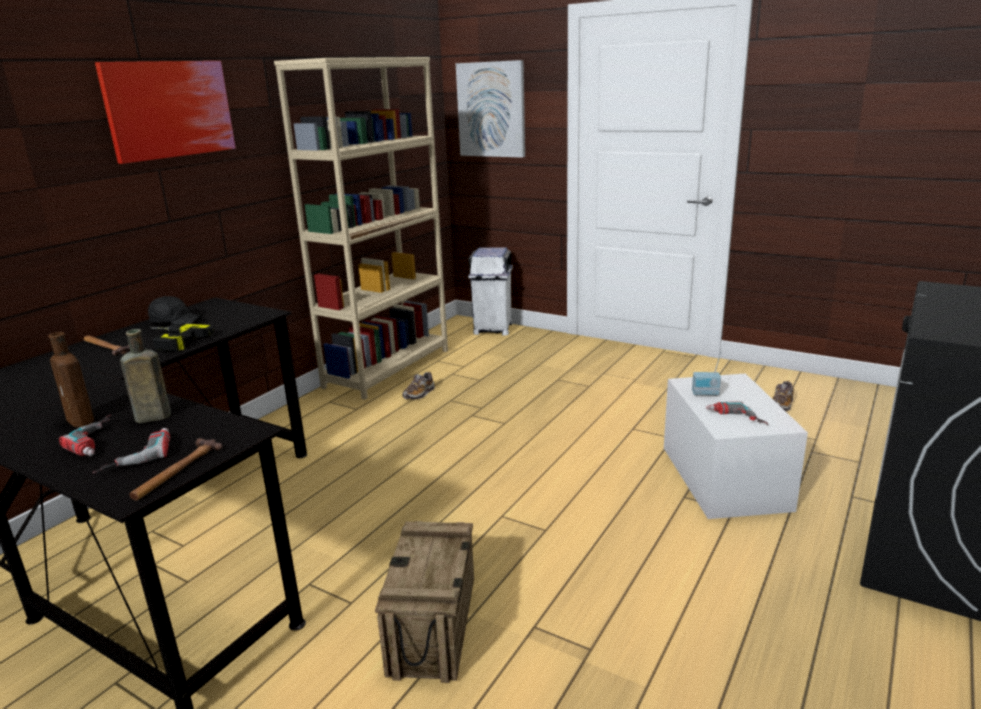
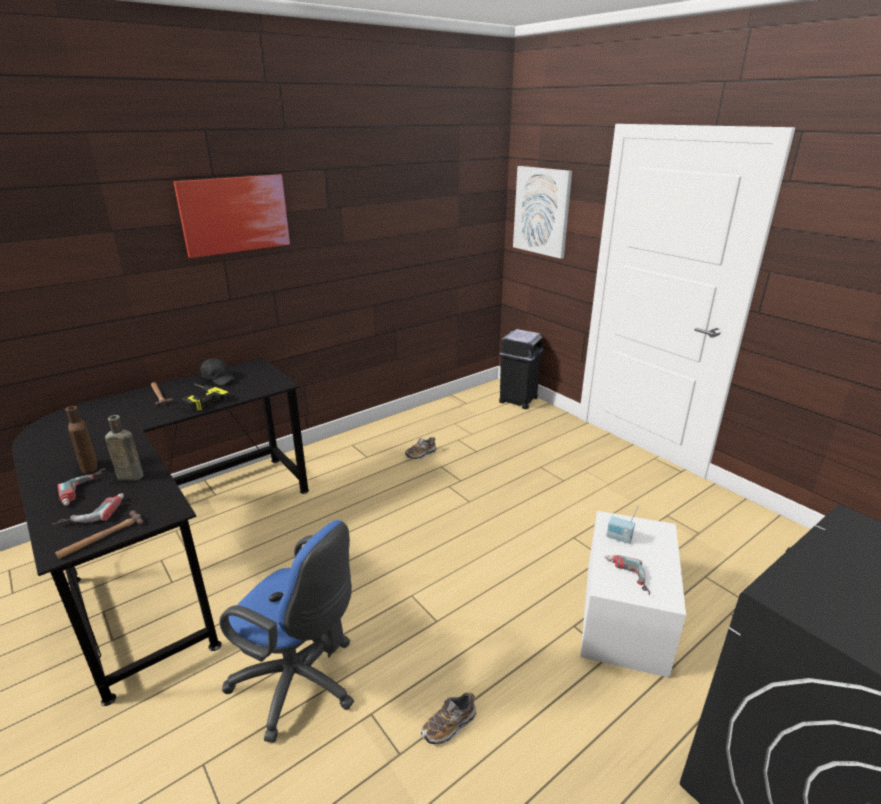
camera: 20 degrees right, 5 degrees up
beige bookcase [274,57,448,400] -> none
crate [375,521,474,683] -> blue office chair [219,520,354,743]
white trash can [468,247,513,336] -> black trash can [499,329,544,409]
shoe [773,381,794,411] -> shoe moved to [421,693,477,744]

